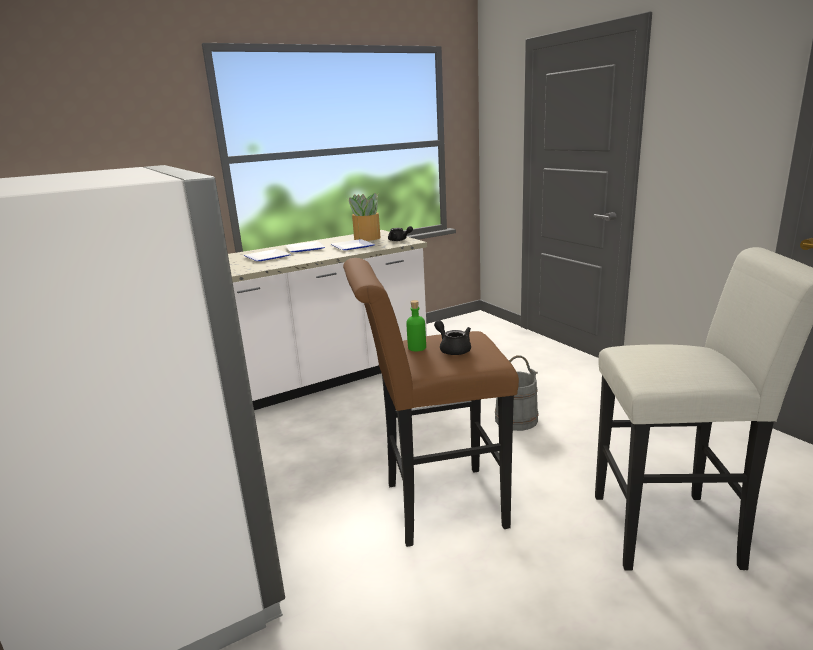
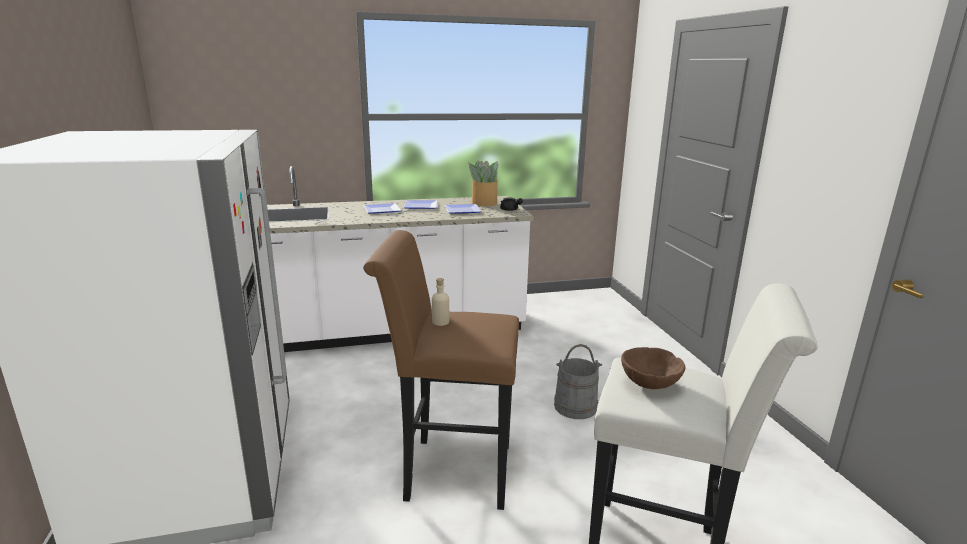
camera: 15 degrees right, 0 degrees up
green bottle [406,300,426,351] -> beige bottle [432,278,449,326]
black teapot [434,320,471,355] -> none
none -> brown bowl [621,347,685,389]

